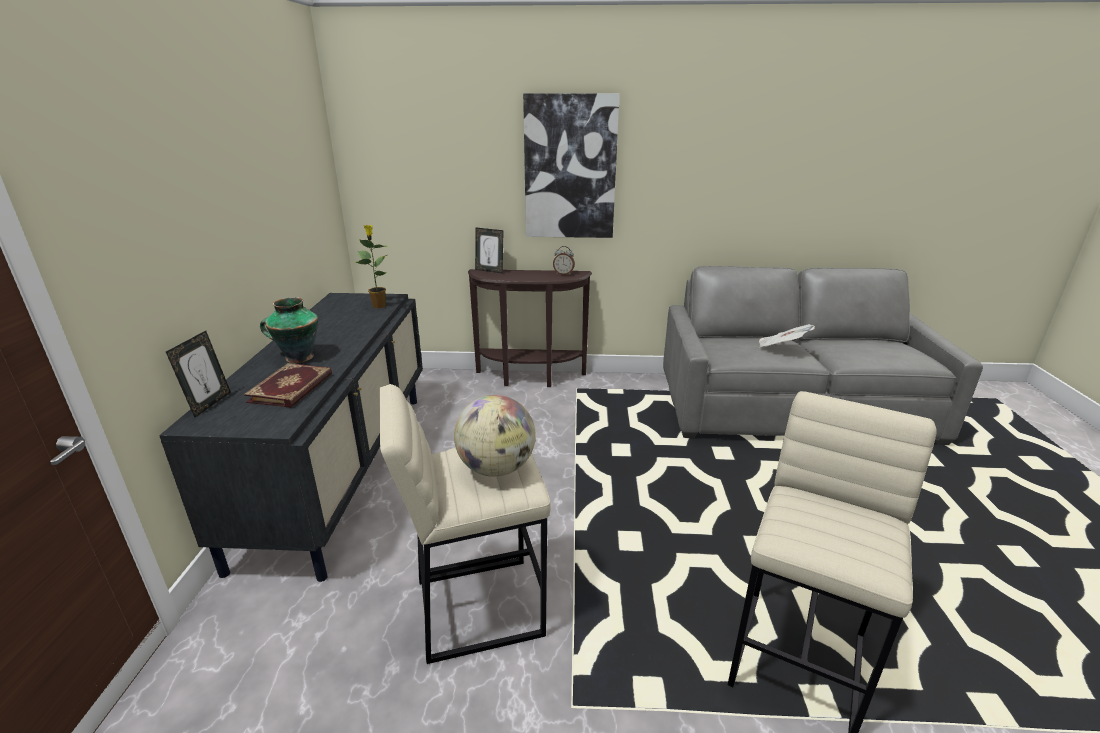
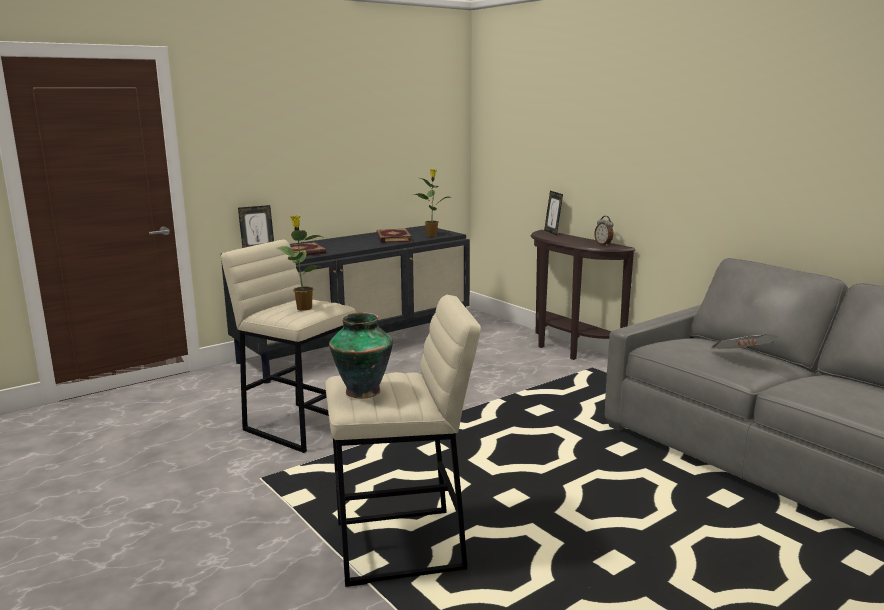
camera: 50 degrees right, 10 degrees down
vase [260,297,318,363] -> vase moved to [329,313,393,399]
globe [454,395,536,477] -> potted plant [277,215,325,311]
picture [523,93,620,238] -> none
none -> book [376,228,412,243]

